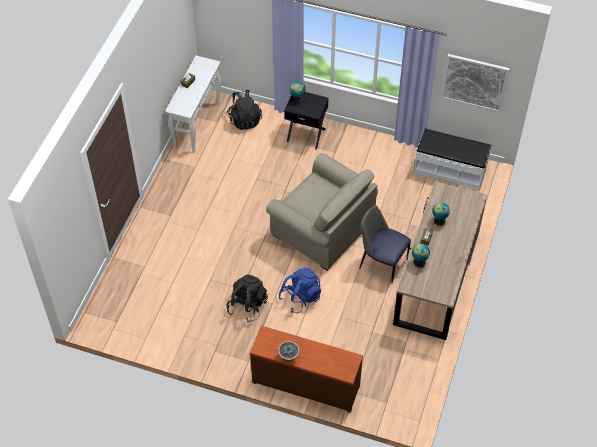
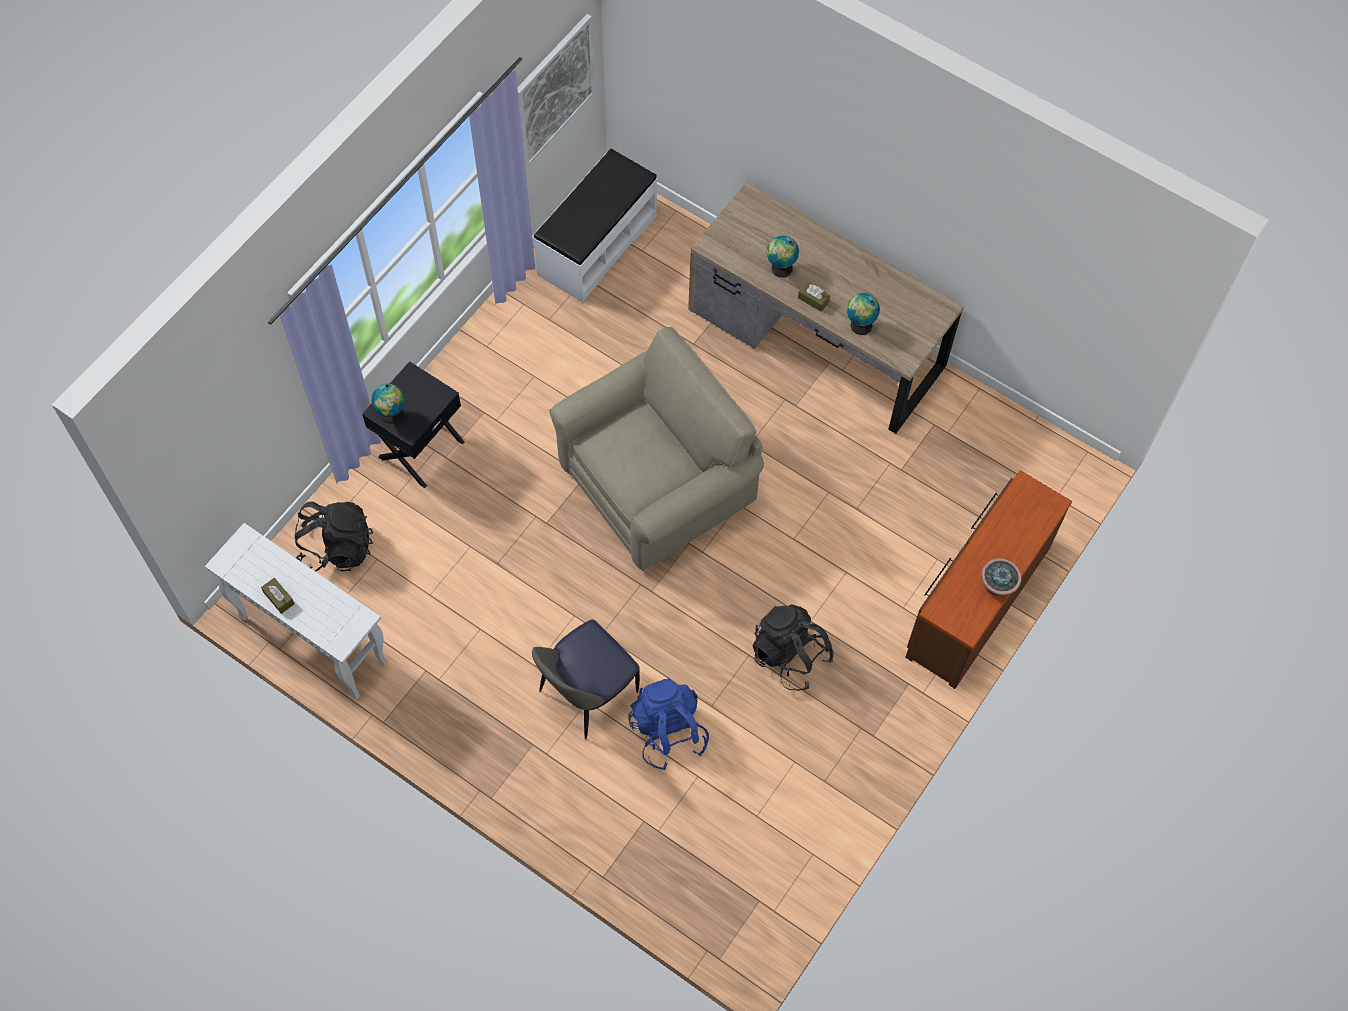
camera: 75 degrees left, 10 degrees up
blue backpack [279,268,321,313] -> blue backpack moved to [628,678,709,770]
chair [359,206,411,284] -> chair moved to [532,619,640,740]

